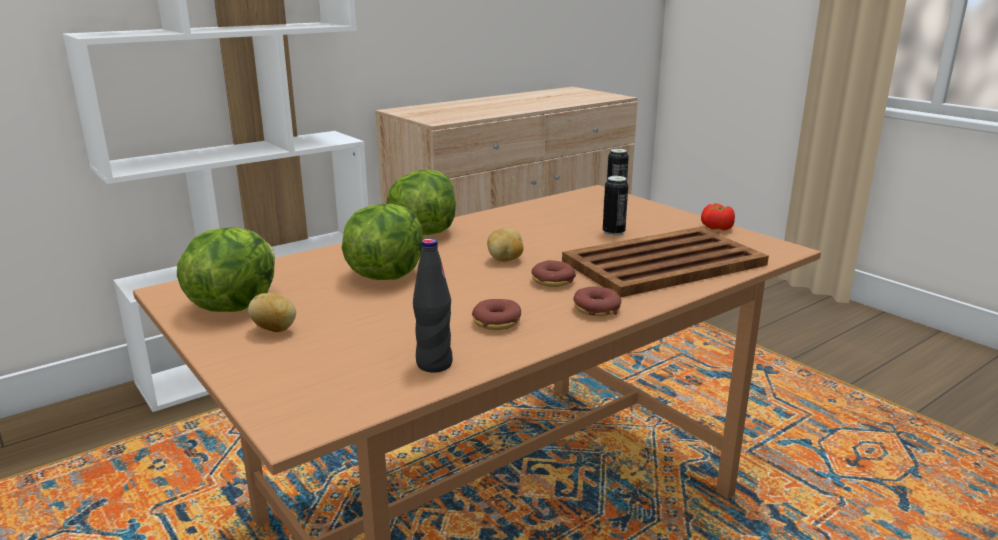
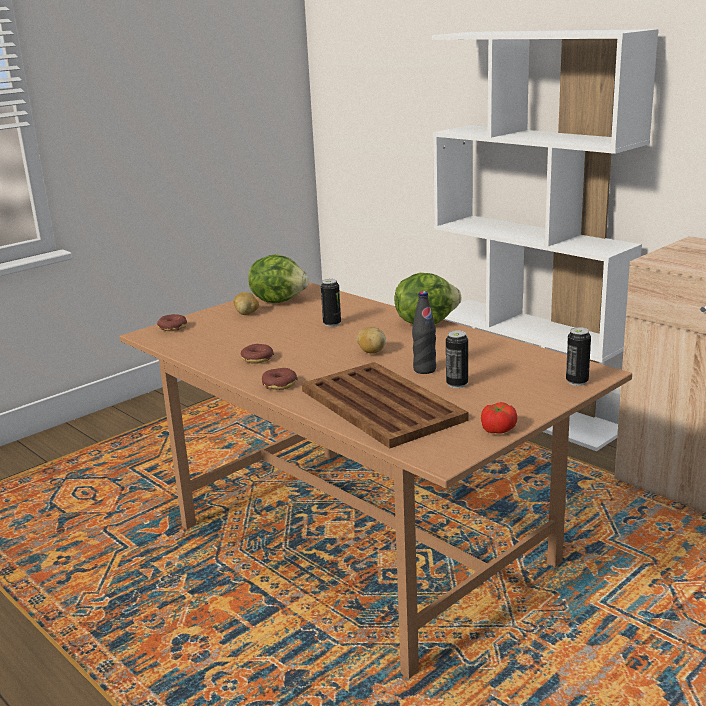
camera: 85 degrees right, 0 degrees up
lettuce [342,203,423,280] -> can [321,279,341,327]
black bottle [413,238,453,372] -> black bottle moved to [412,291,436,374]
donut [531,260,576,287] -> donut moved to [157,314,187,331]

